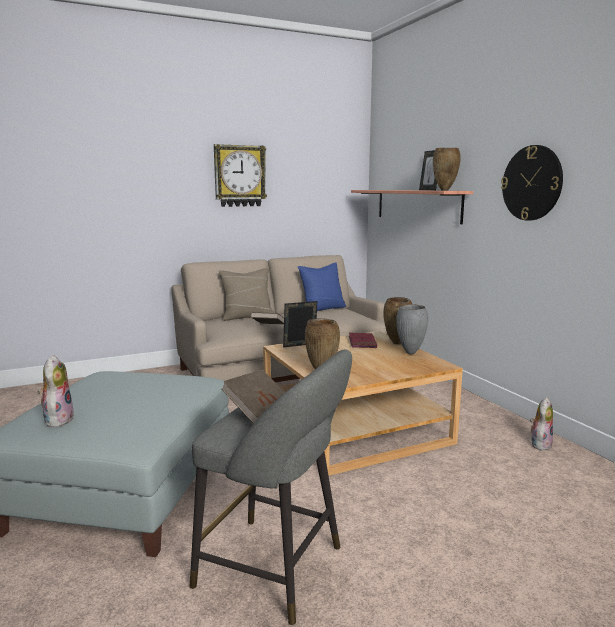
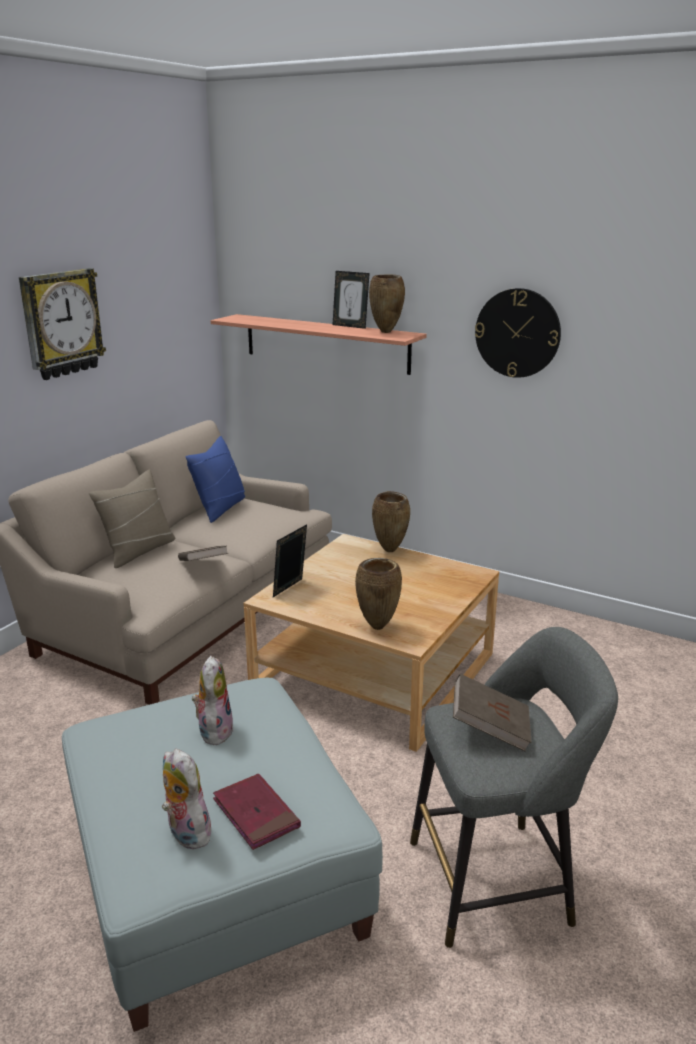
camera: 35 degrees left, 10 degrees up
red book [349,333,377,348] -> red book moved to [213,774,301,850]
grey vase [396,304,428,354] -> none
plush toy [530,397,553,451] -> plush toy moved to [192,656,233,745]

